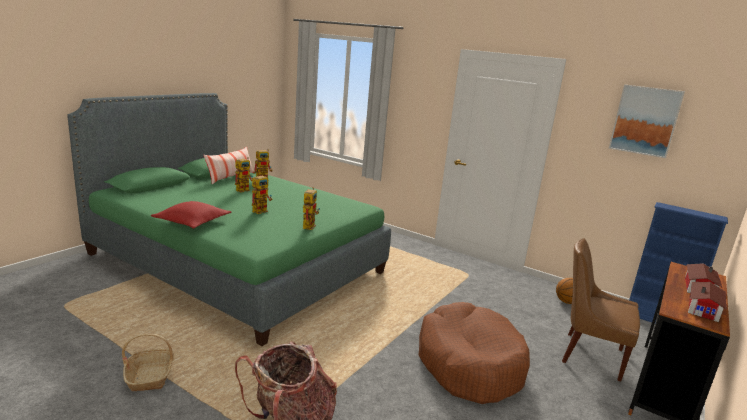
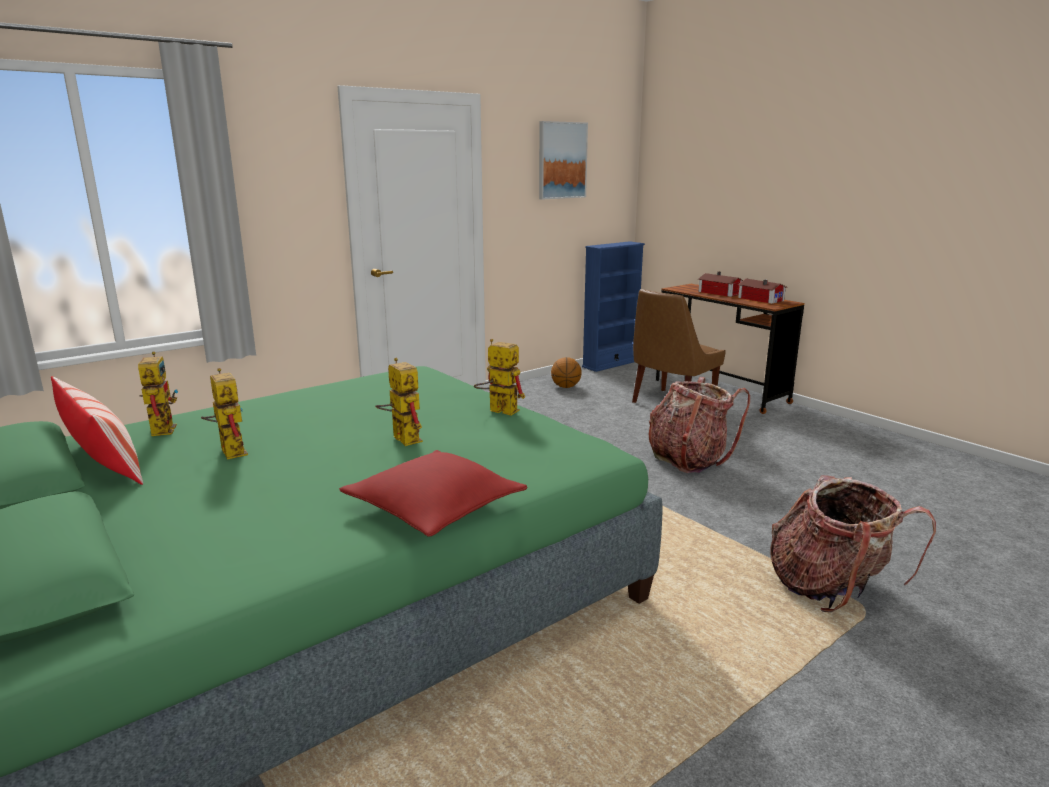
camera: 70 degrees left, 0 degrees up
basket [122,334,174,391] -> none
brown dog bed [418,302,530,404] -> backpack [649,377,750,473]

